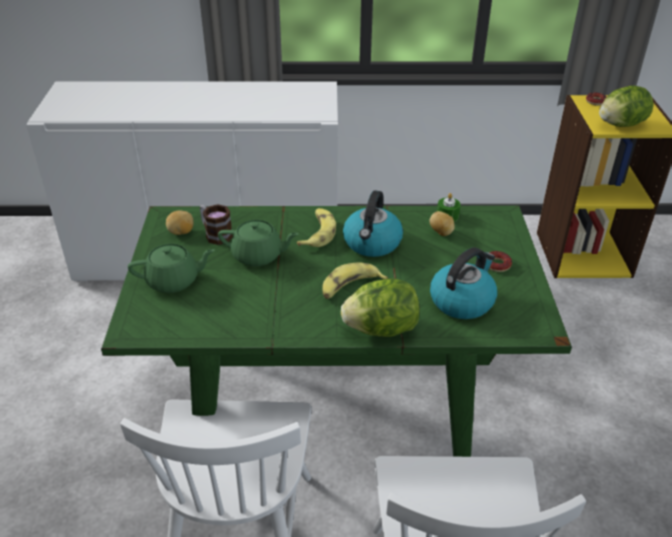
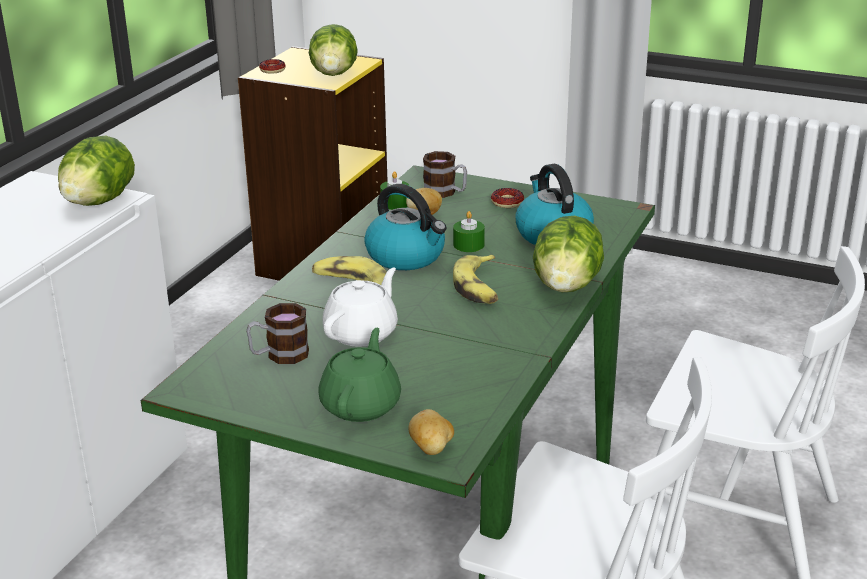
camera: 65 degrees left, 10 degrees down
potato [166,211,193,235] -> potato moved to [408,409,454,455]
green teapot [218,220,299,266] -> white teapot [323,268,398,347]
none -> lettuce [58,136,135,206]
none -> mug [423,151,467,198]
none -> green candle [453,211,485,252]

